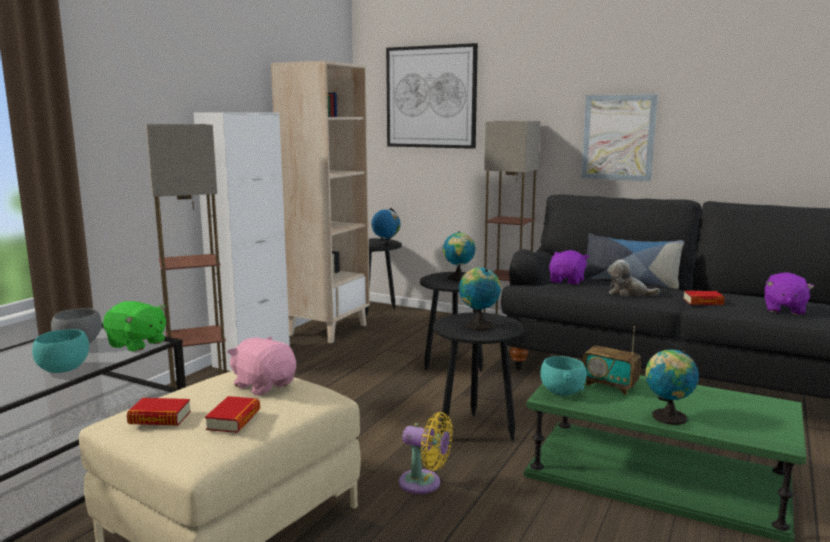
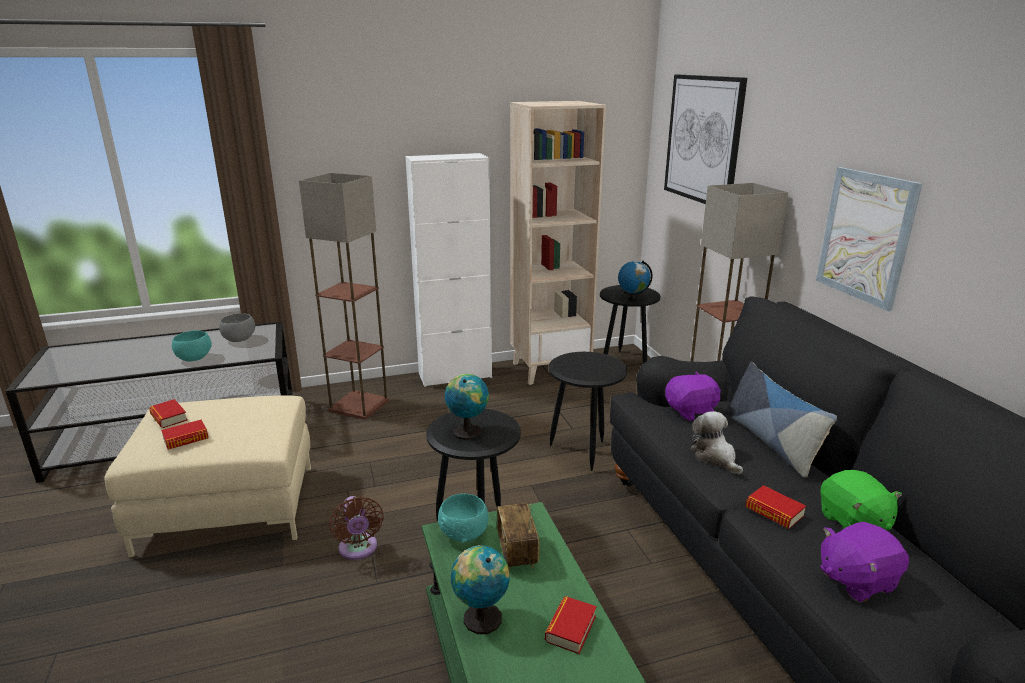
camera: 45 degrees right, 10 degrees up
green plush toy [103,301,166,352] -> green plush toy moved to [820,470,902,530]
pink plush toy [227,337,296,396] -> none
yellow fan [399,412,453,494] -> brown fan [329,496,384,560]
globe [443,231,475,281] -> none
none -> book [545,596,597,654]

